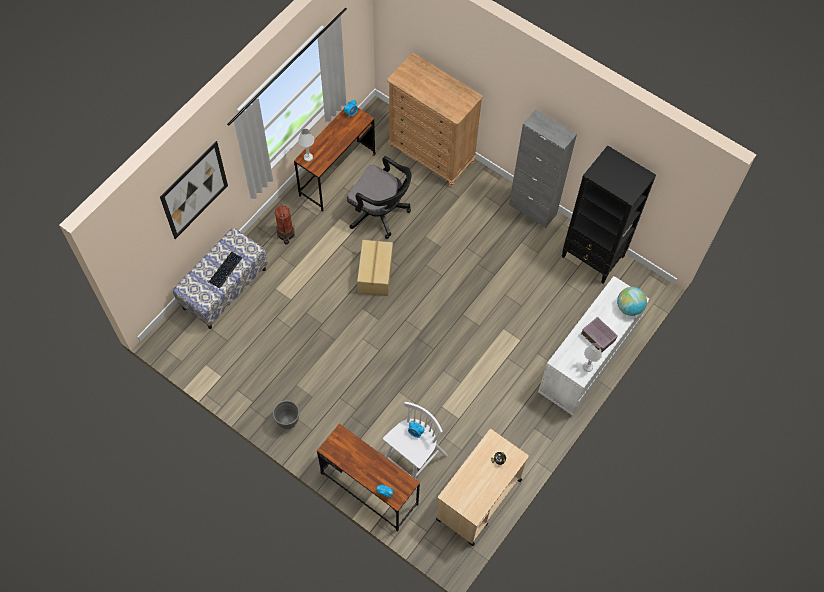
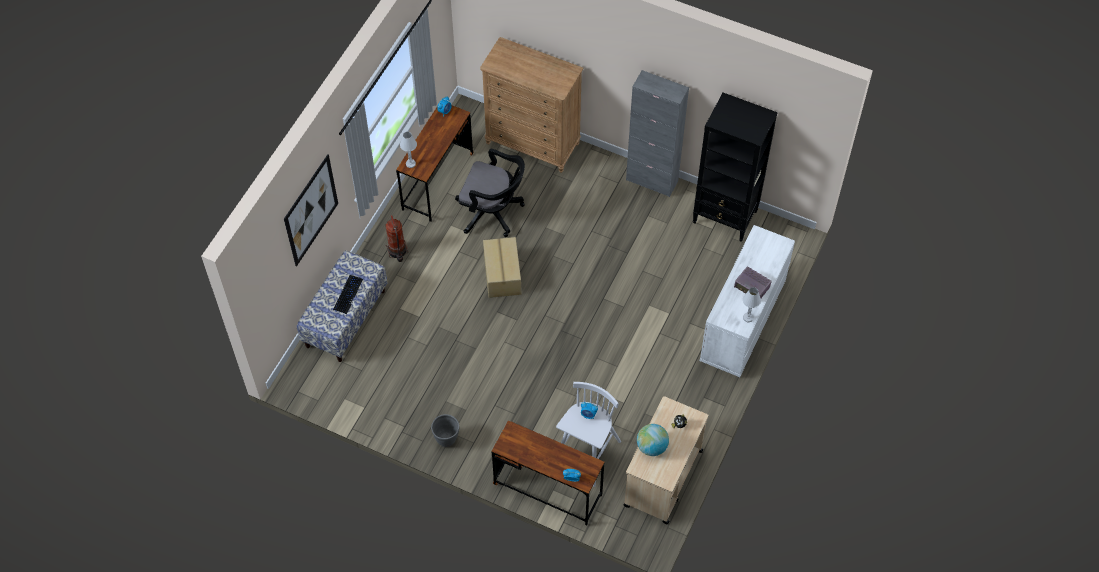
camera: 10 degrees left, 5 degrees down
globe [617,287,647,316] -> globe moved to [637,424,669,456]

